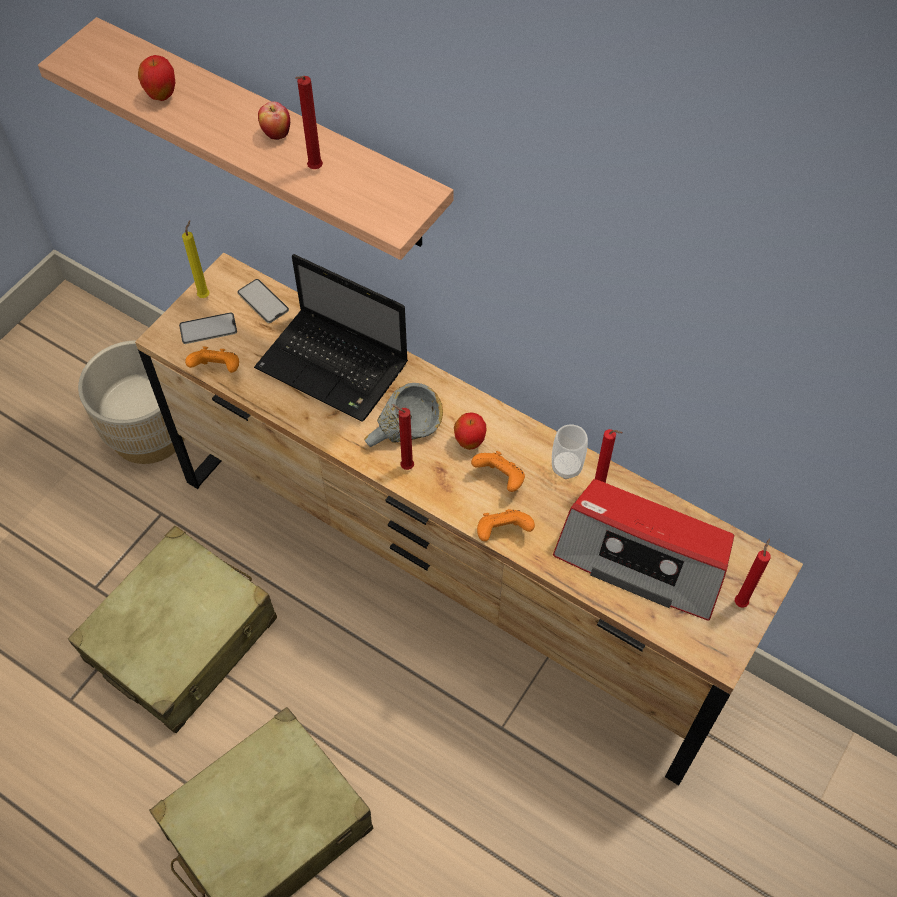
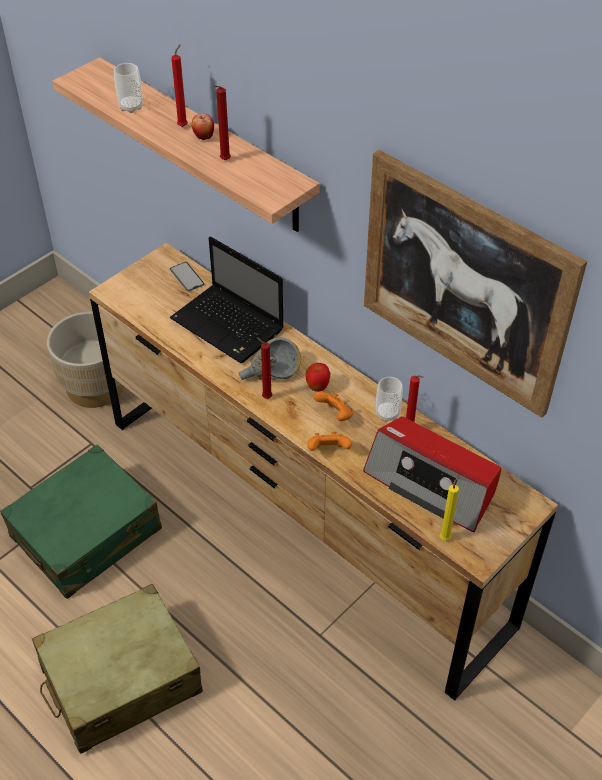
camera: 10 degrees right, 10 degrees down
beige suitcase [68,526,277,733] -> green suitcase [0,445,162,599]
apple [138,55,176,101] -> cup [114,63,143,113]
phone [179,312,237,344] -> none
yellow candle [182,220,210,298] -> yellow candle moved to [439,475,459,541]
orange game controller [185,346,239,373] -> none
red candle [735,538,771,608] -> red candle moved to [171,45,188,127]
none -> picture [364,150,587,418]

